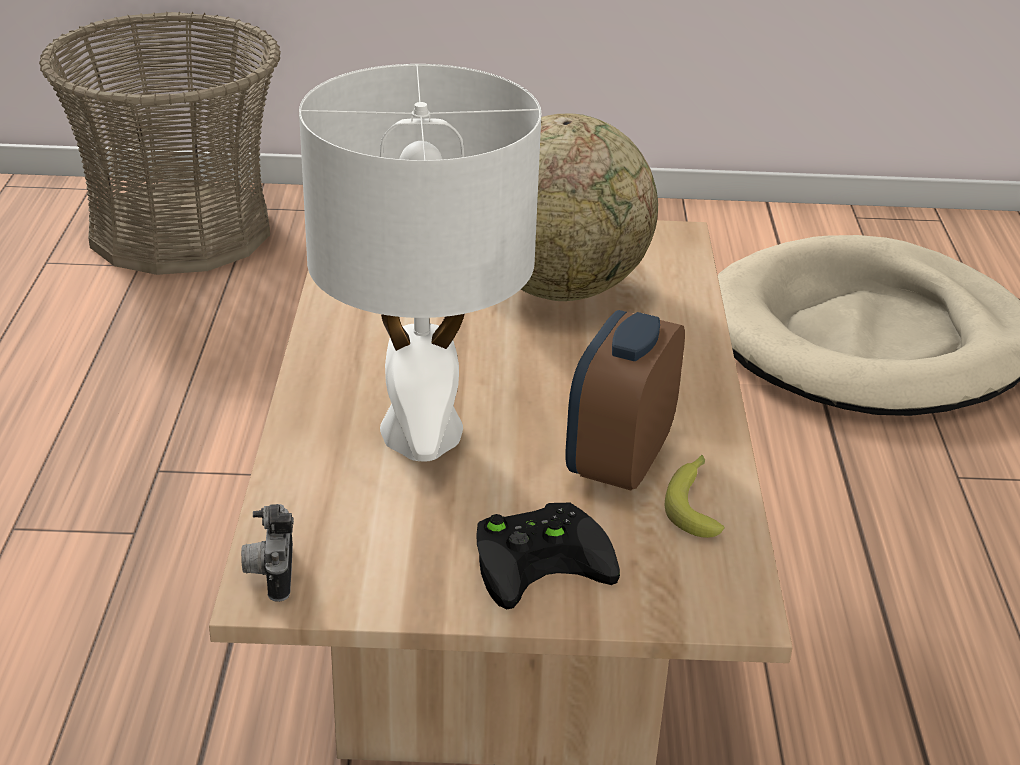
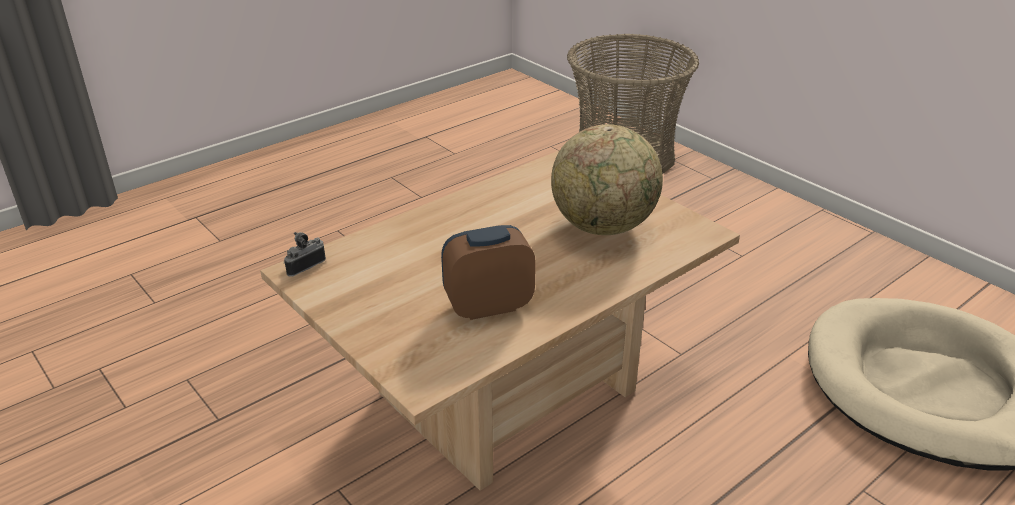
camera: 50 degrees right, 0 degrees up
white table lamp [299,64,541,462] -> none
black game controller [477,503,620,609] -> none
banana [665,455,725,538] -> none

